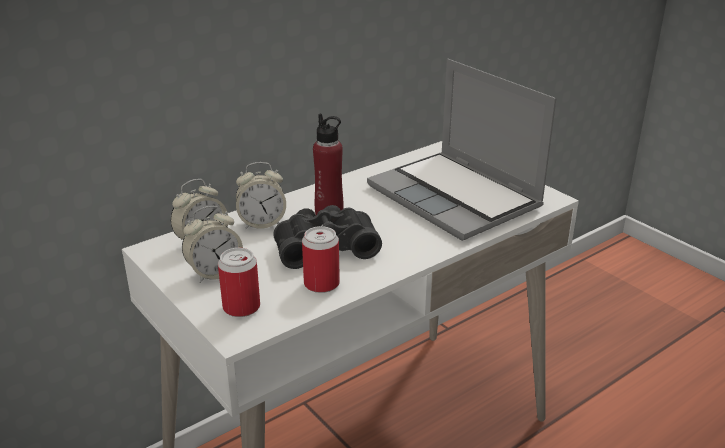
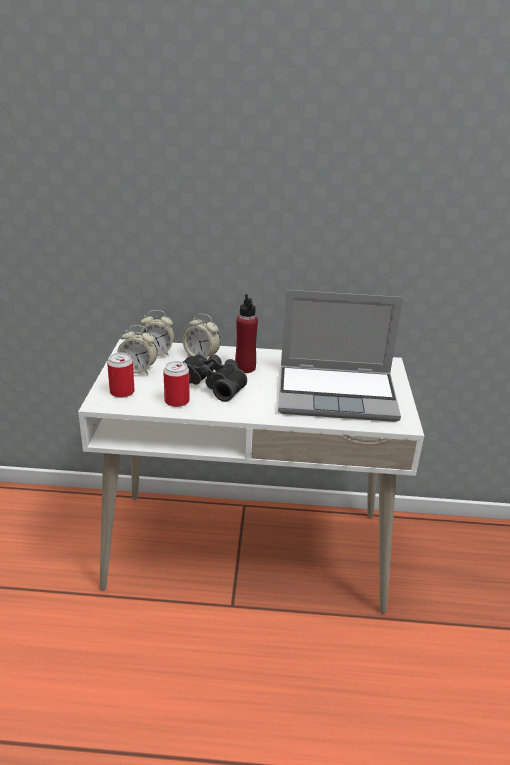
camera: 40 degrees right, 0 degrees up
laptop [367,59,556,241] -> laptop turned 90 degrees counterclockwise [278,290,403,422]

